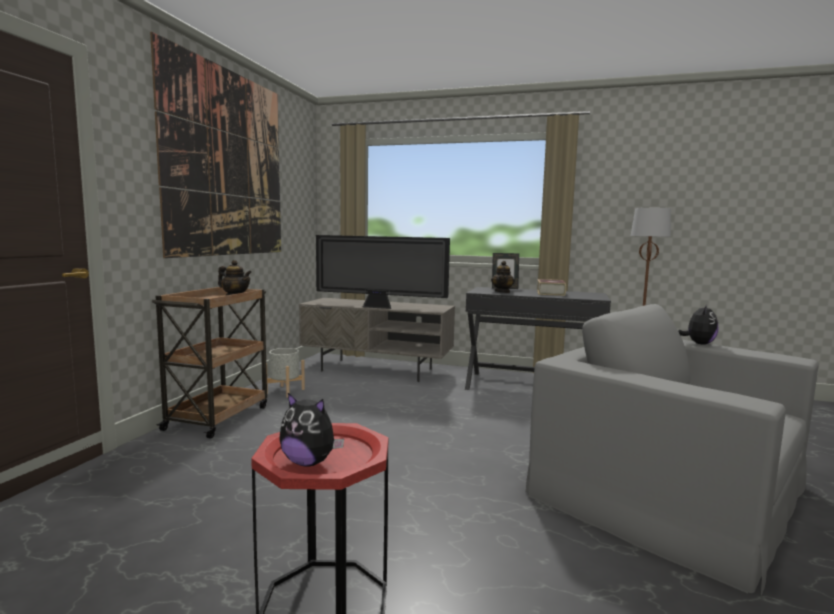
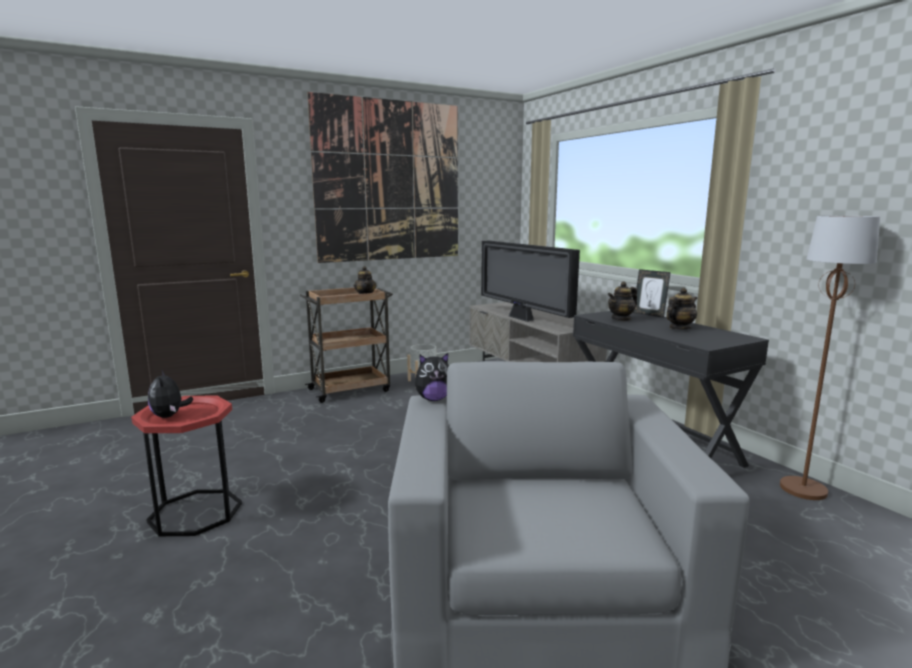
camera: 45 degrees right, 5 degrees up
book [537,279,566,296] -> teapot [666,288,697,330]
plush toy [678,304,719,345] -> plush toy moved to [415,353,449,401]

